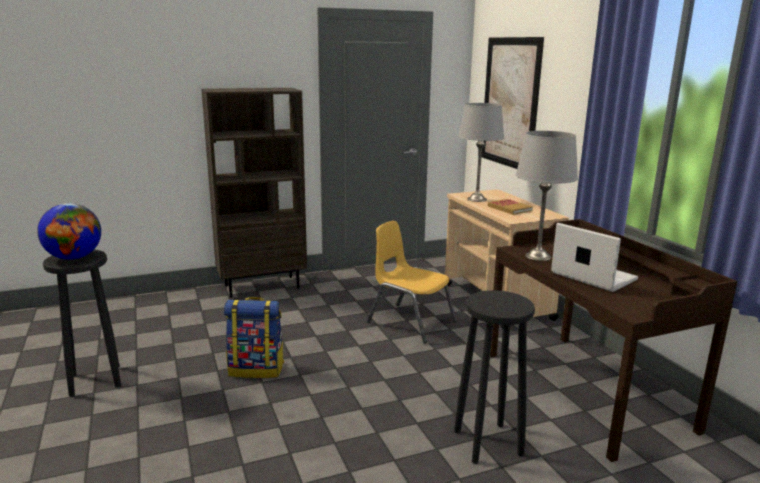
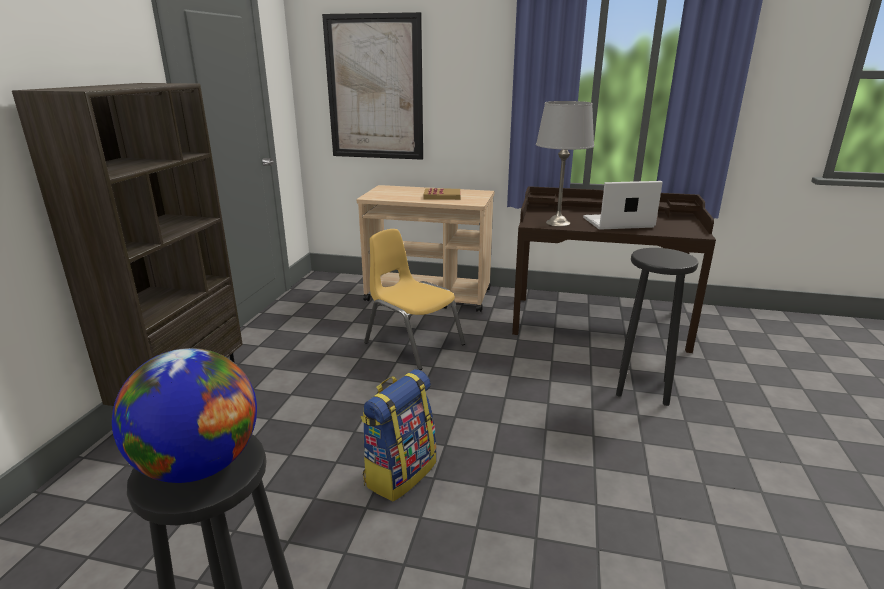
camera: 55 degrees left, 5 degrees up
yellow chair [367,221,457,344] -> yellow chair turned 60 degrees clockwise [364,229,465,370]
grey table lamp [458,103,504,202] -> none

